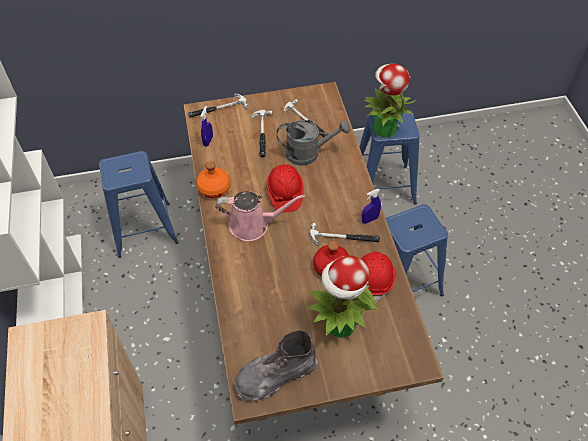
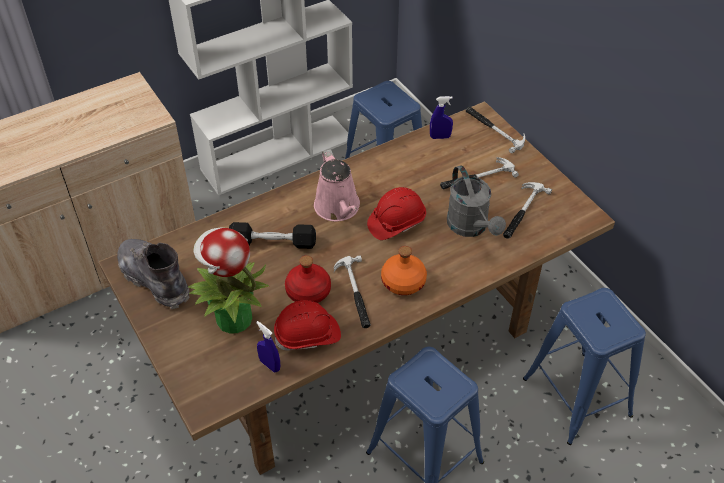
camera: 70 degrees right, 5 degrees down
orange bottle [196,161,231,198] -> orange bottle moved to [381,246,427,295]
blue spray bottle [362,189,381,224] -> blue spray bottle moved to [256,321,280,372]
potted plant [364,64,416,138] -> none
none -> black dumbbell [229,222,316,249]

